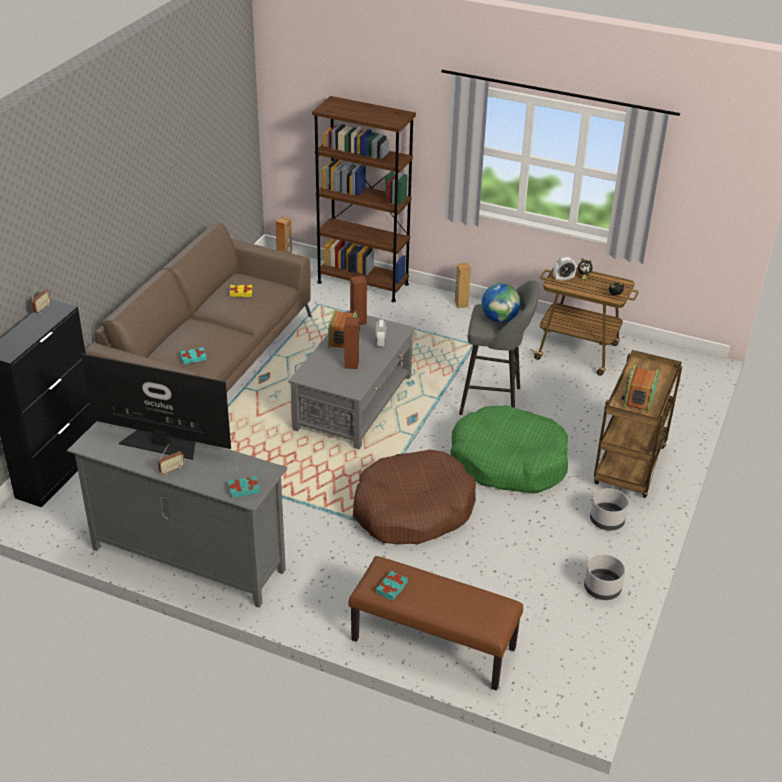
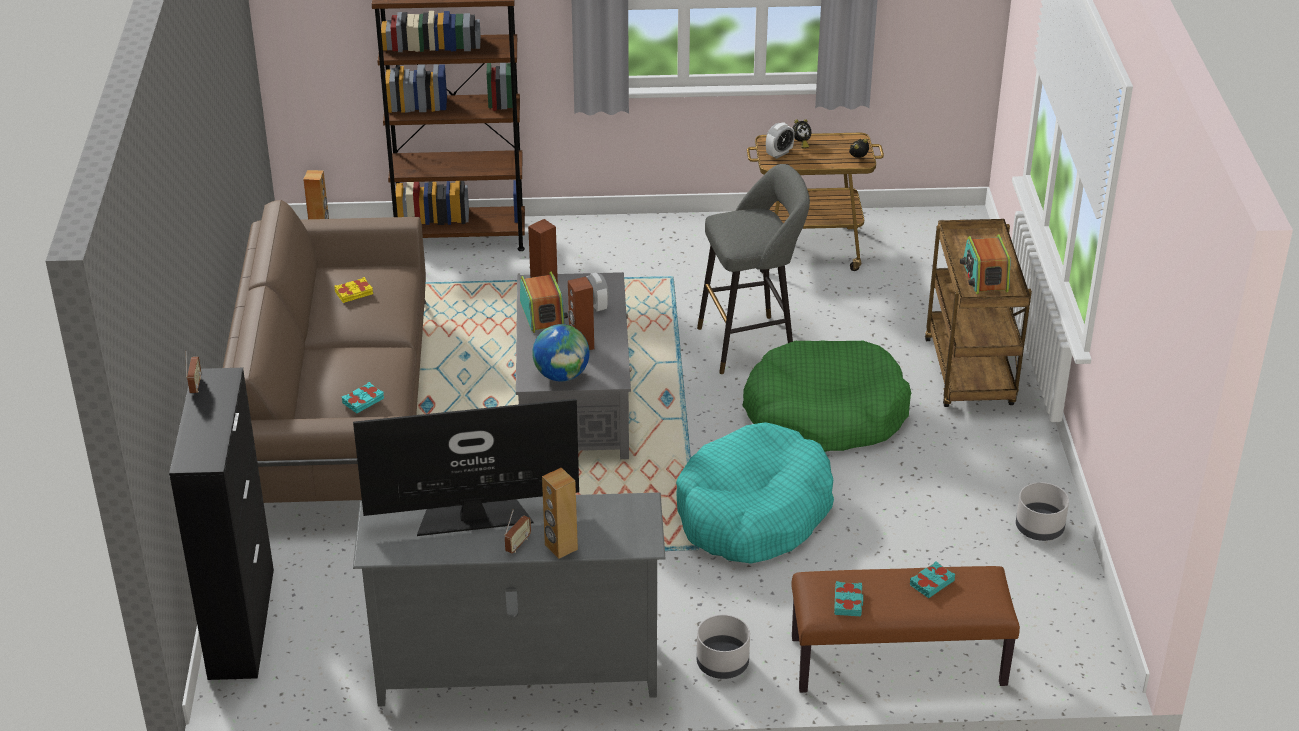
camera: 25 degrees left, 0 degrees up
turquoise book [228,476,260,498] -> turquoise book moved to [910,561,955,598]
brown dog bed [353,450,476,544] -> turquoise dog bed [676,422,834,564]
brown speaker [455,263,471,308] -> brown speaker moved to [542,467,578,559]
globe [481,283,521,323] -> globe moved to [532,324,590,382]
grey planter [590,488,629,531] -> grey planter moved to [697,615,750,679]

